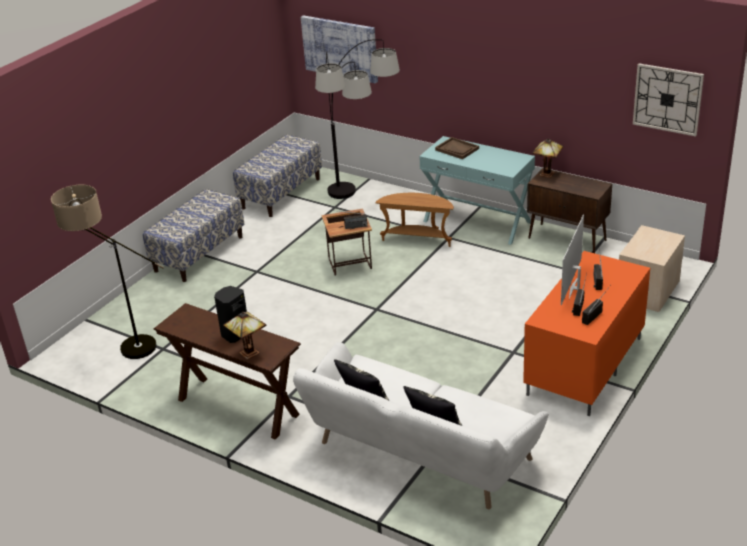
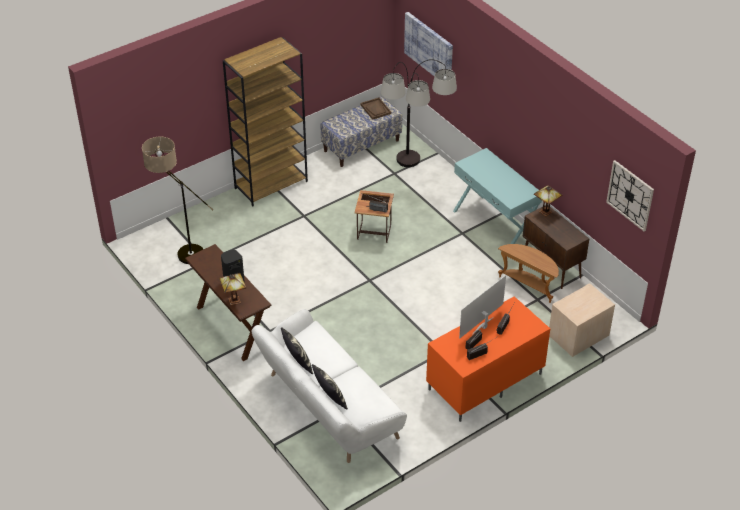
camera: 20 degrees right, 10 degrees up
bench [143,189,245,282] -> brown bookcase [223,37,308,207]
brown side table [376,193,454,247] -> brown side table moved to [498,244,559,303]
brown tray [435,137,479,159] -> brown tray moved to [361,98,391,120]

